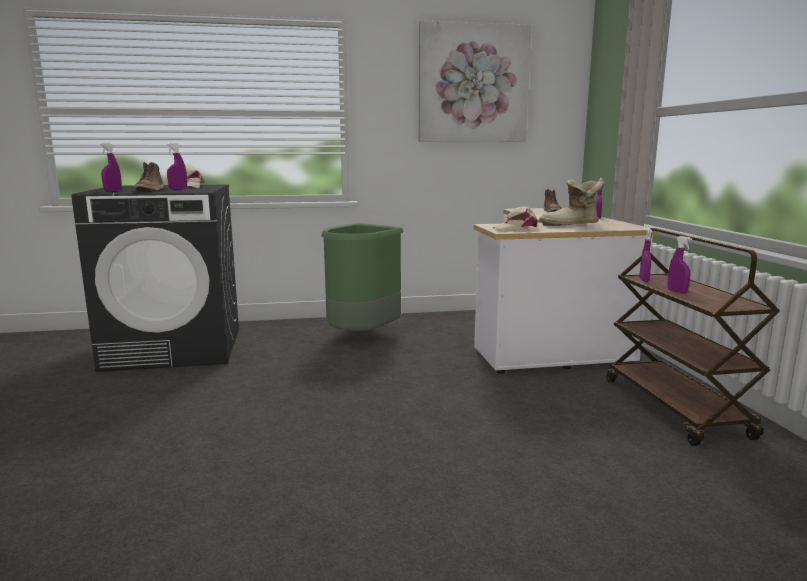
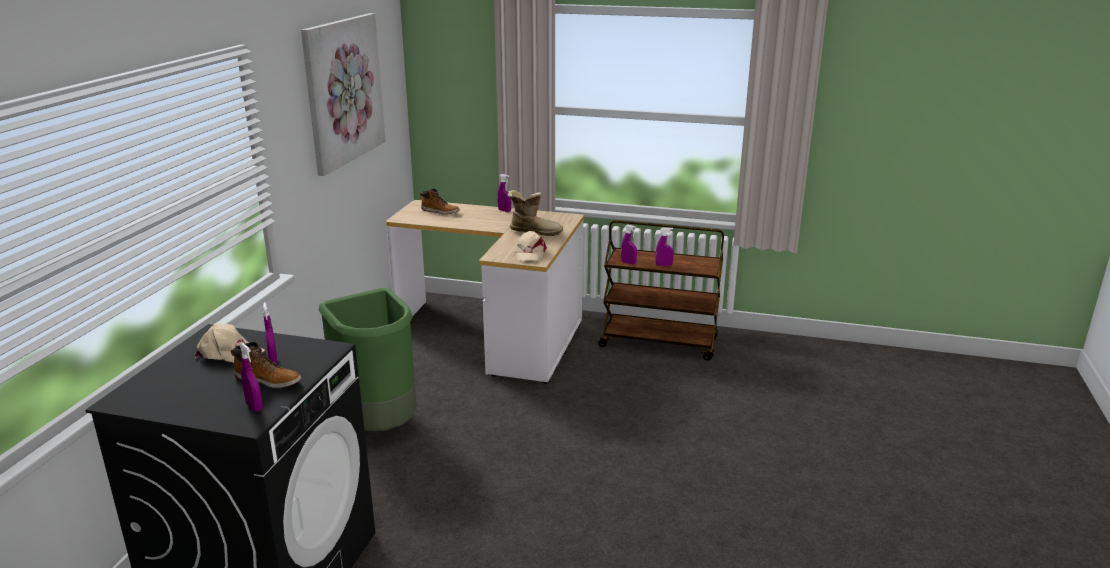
camera: 65 degrees left, 10 degrees up
boot [539,179,605,226] -> boot turned 105 degrees counterclockwise [508,190,563,236]

